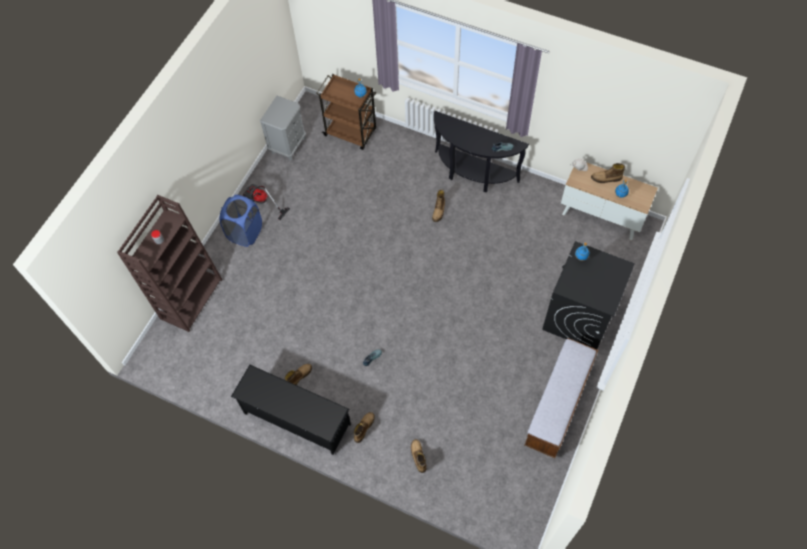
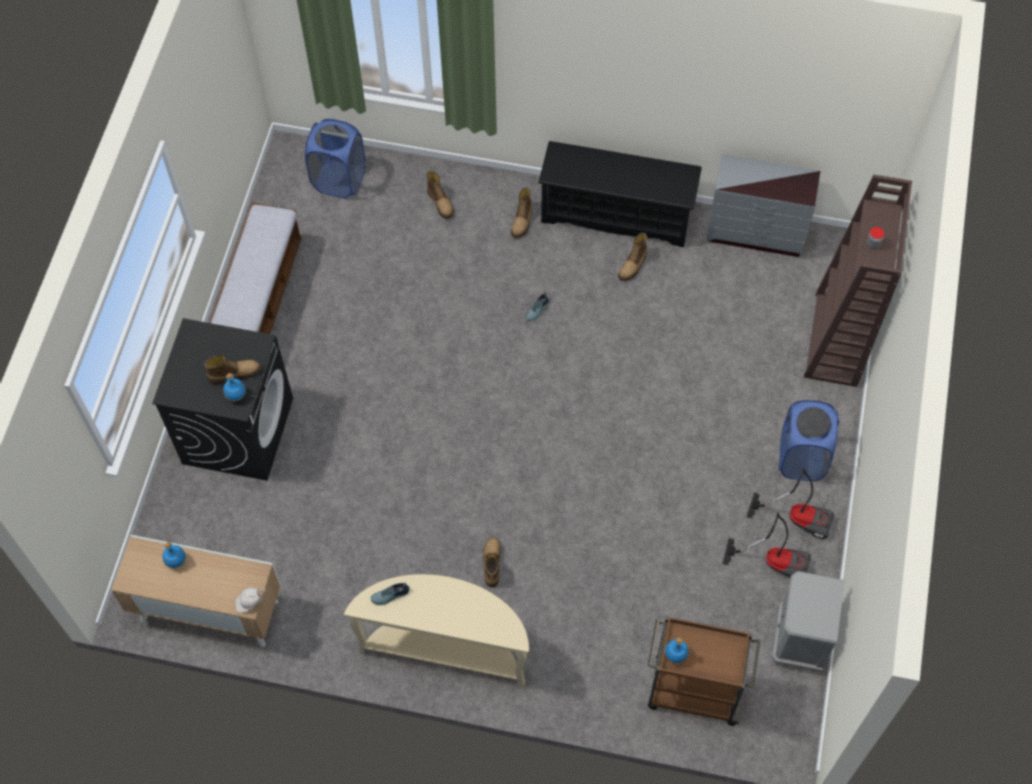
camera: 165 degrees right, 0 degrees up
black console table [434,111,529,192] -> beige console table [344,574,529,687]
boot [591,163,625,183] -> boot moved to [204,355,262,385]
none -> blue laundry basket [305,119,365,198]
none -> grey dresser [706,154,821,257]
none -> vacuum cleaner [722,512,811,578]

